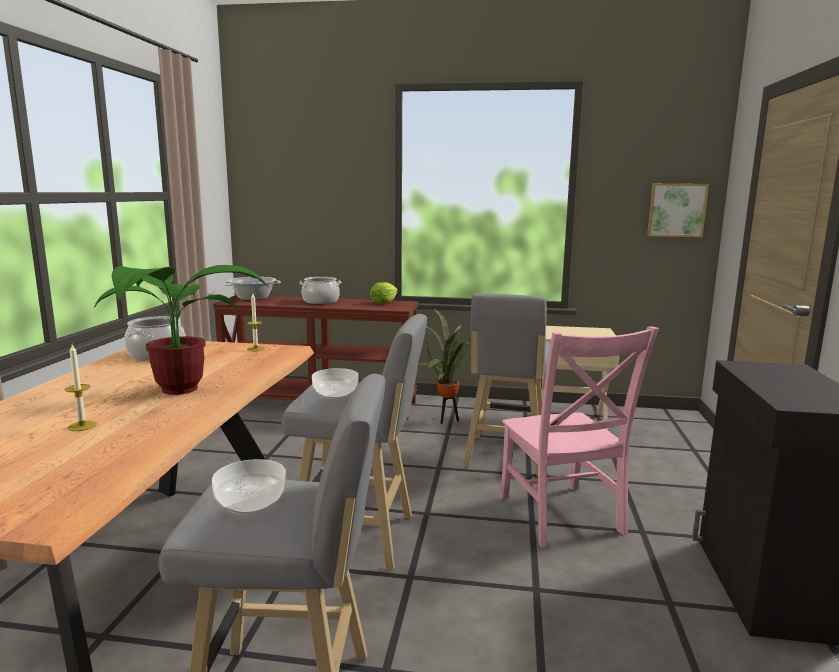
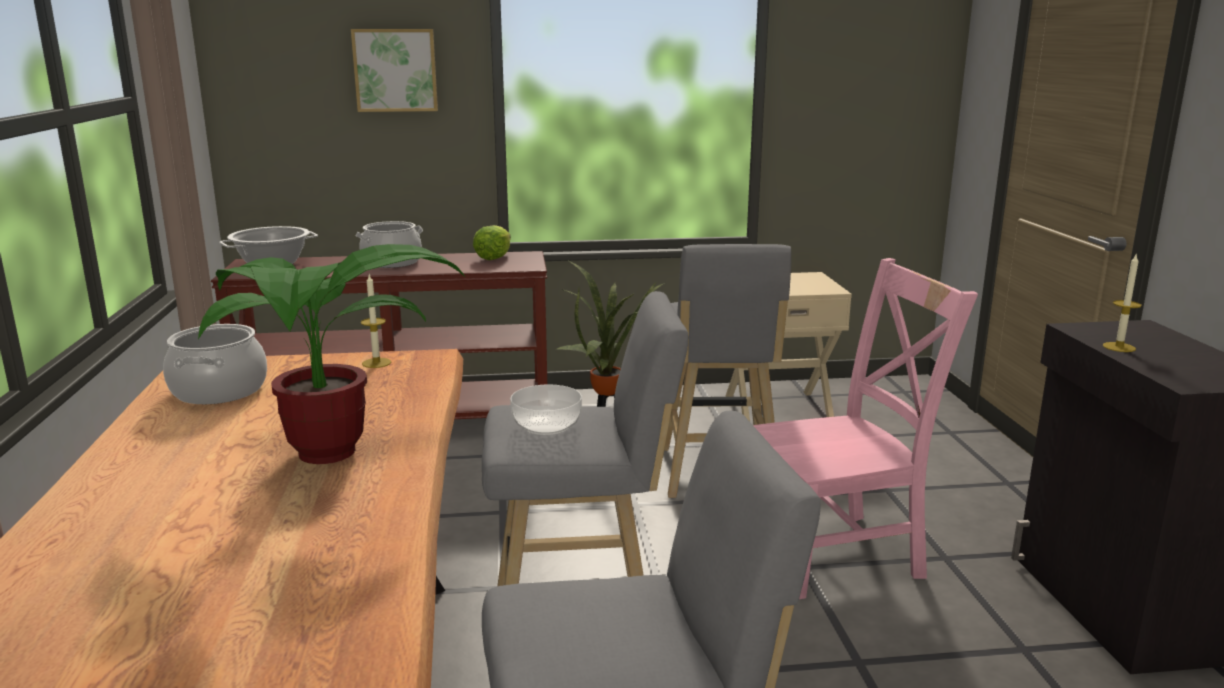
camera: 15 degrees left, 5 degrees up
candle [65,345,97,431] -> candle moved to [1103,253,1142,352]
bowl [212,459,286,515] -> none
pink chair [501,326,659,548] -> pink chair turned 75 degrees counterclockwise [753,258,978,599]
picture [647,183,709,237] -> picture moved to [351,29,438,112]

